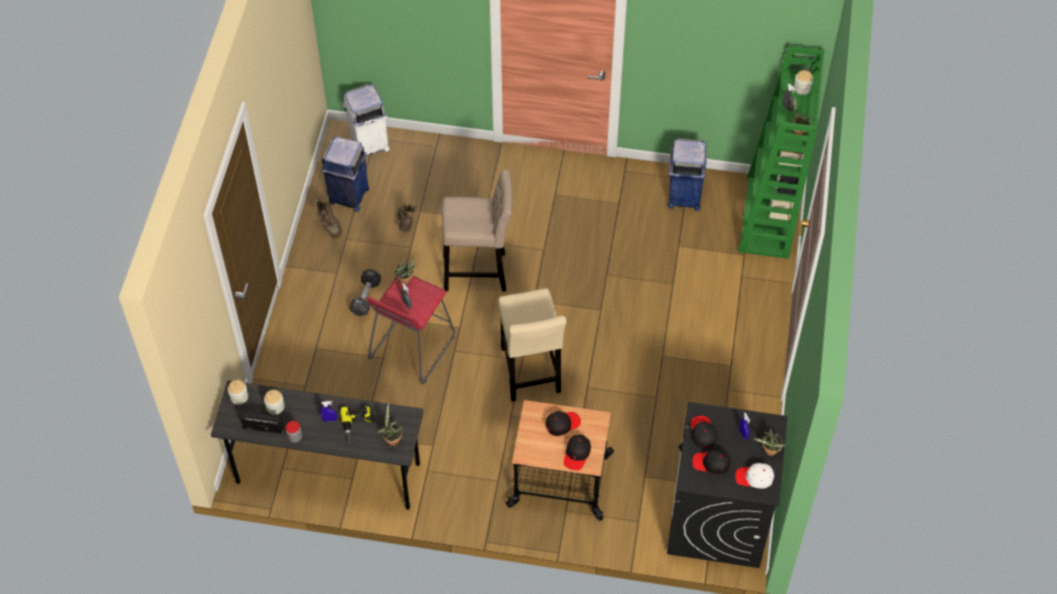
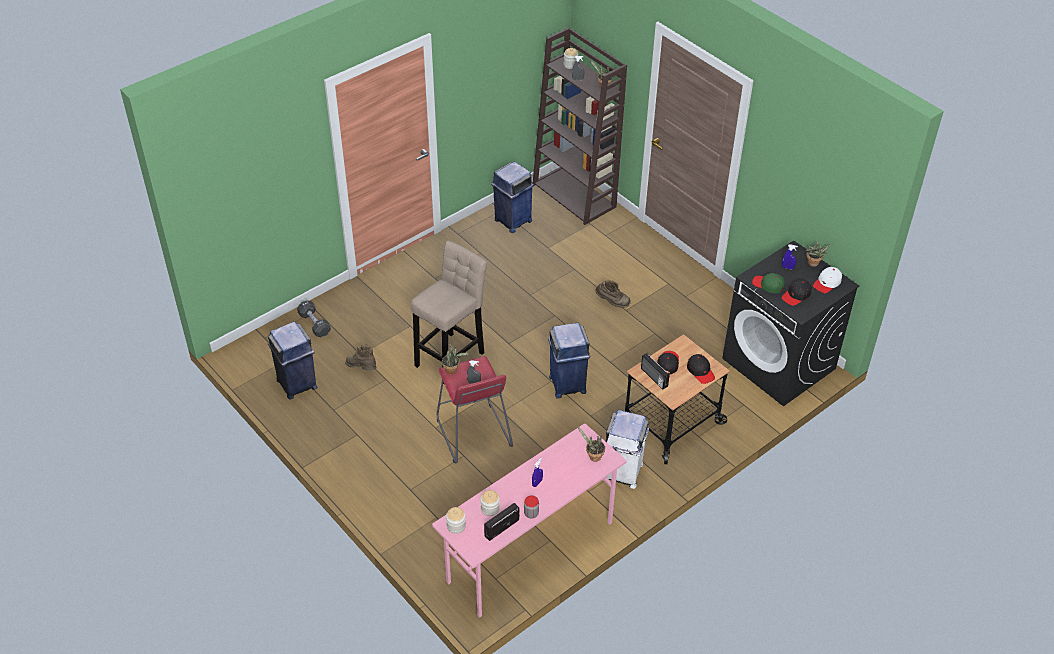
camera: 50 degrees left, 10 degrees down
grey desk [211,380,424,510] -> pink desk [432,424,626,618]
brown boot [314,198,342,238] -> brown boot moved to [596,280,631,308]
power drill [340,406,374,445] -> none
white trash can [343,84,390,155] -> white trash can moved to [606,410,649,489]
black dumbbell [349,269,381,316] -> black dumbbell moved to [297,300,331,338]
beige stool [499,288,567,402] -> blue trash can [548,323,590,398]
black cap [691,416,717,448] -> green cap [752,273,785,293]
green bookcase [738,45,825,259] -> brown bookcase [533,27,627,225]
none -> radio [641,353,670,390]

